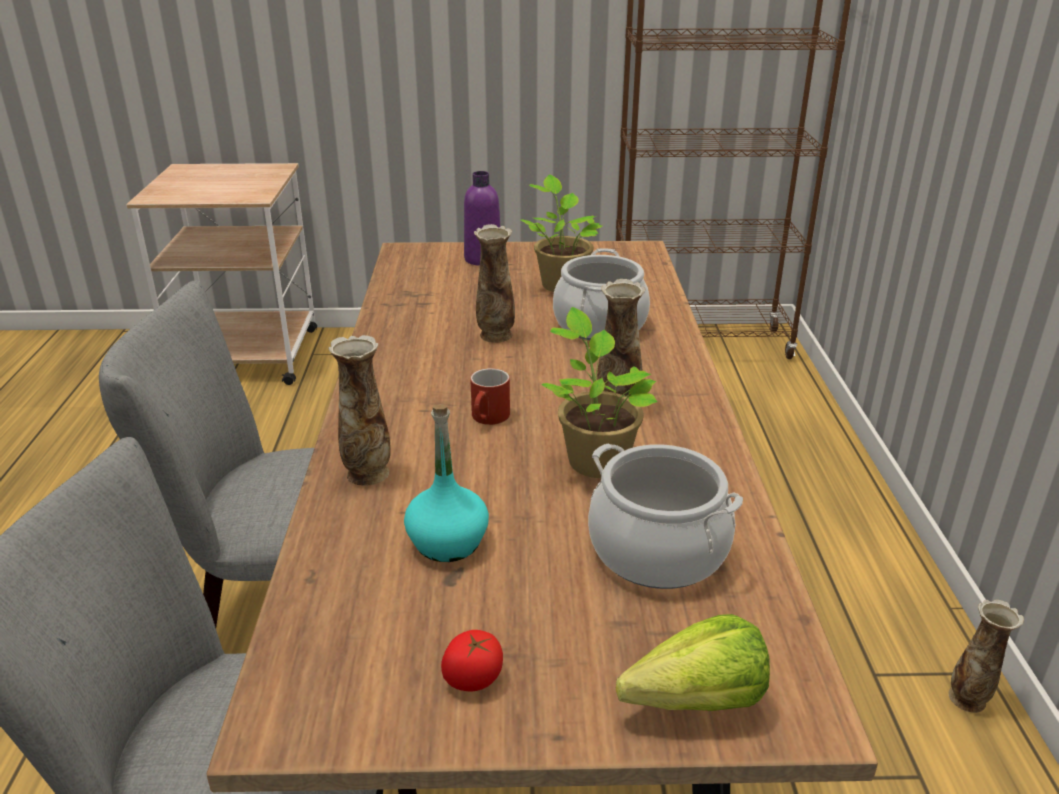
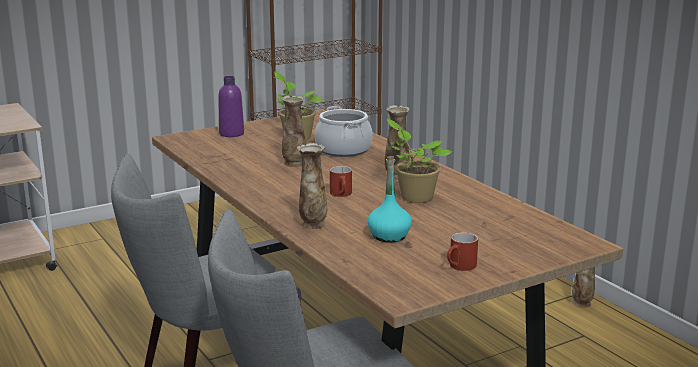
camera: 30 degrees left, 10 degrees down
tomato [441,630,503,691] -> red mug [447,232,478,271]
cooking pot [588,443,743,589] -> none
lettuce [616,614,770,711] -> none

